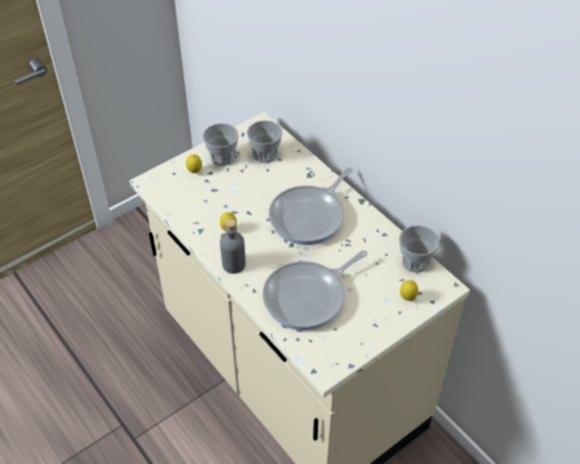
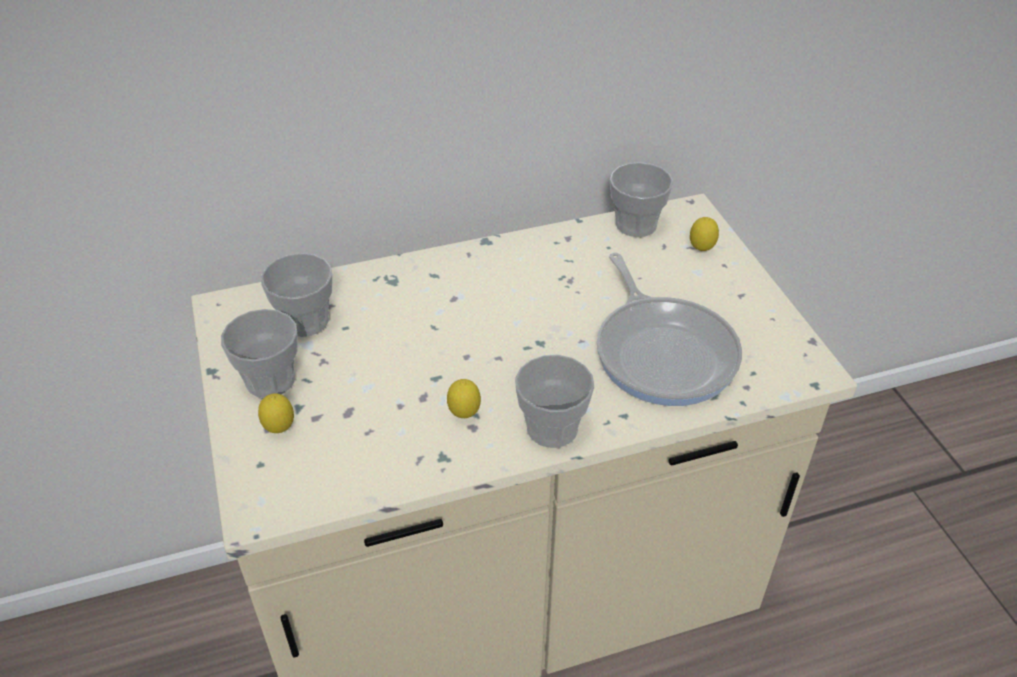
camera: 70 degrees left, 5 degrees down
grey bottle [220,219,246,274] -> cup [515,355,595,448]
frying pan [269,167,353,245] -> none

